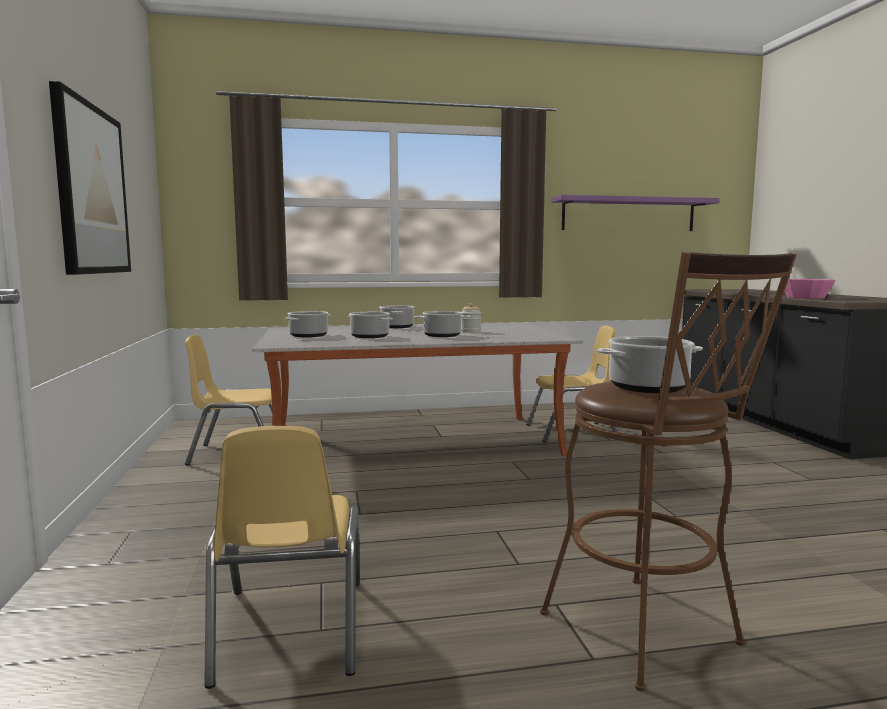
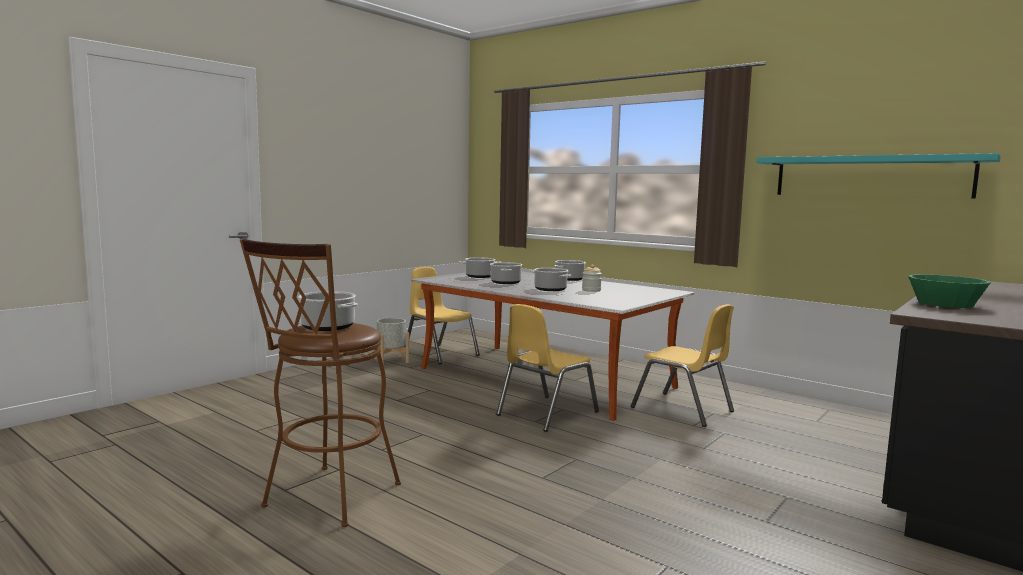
camera: 50 degrees right, 0 degrees up
picture [49,81,131,275] -> none
yellow chair [204,426,360,689] -> yellow chair moved to [496,304,599,432]
purple shelf [551,195,720,231] -> turquoise shelf [757,153,1001,198]
pink bowl [780,279,836,298] -> green bowl [908,274,991,308]
none -> grey planter [374,318,409,365]

